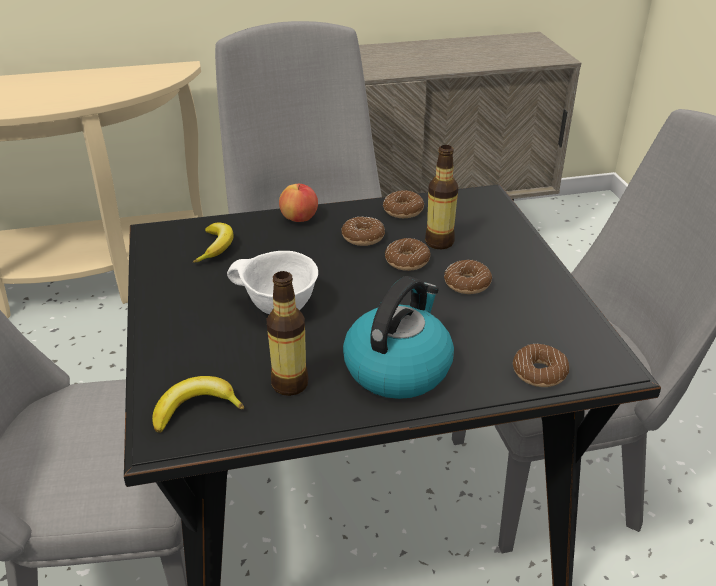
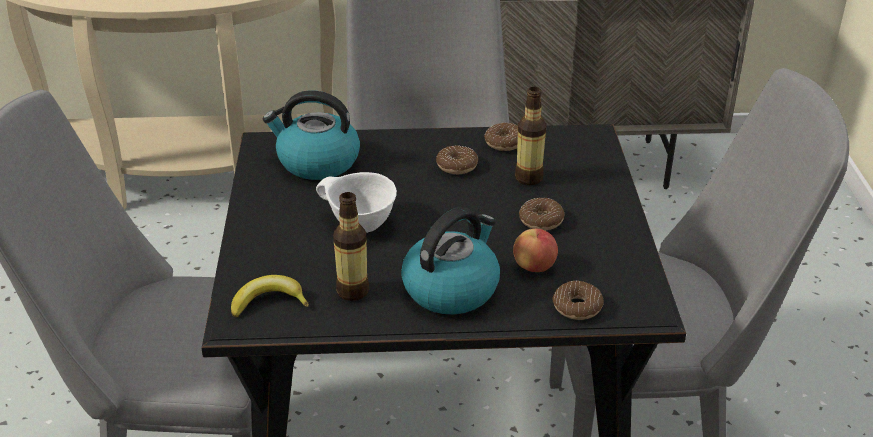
camera: 10 degrees right, 0 degrees up
banana [193,223,234,263] -> kettle [263,90,360,180]
apple [279,184,318,222] -> apple moved to [513,229,558,272]
donut [385,238,431,271] -> none

